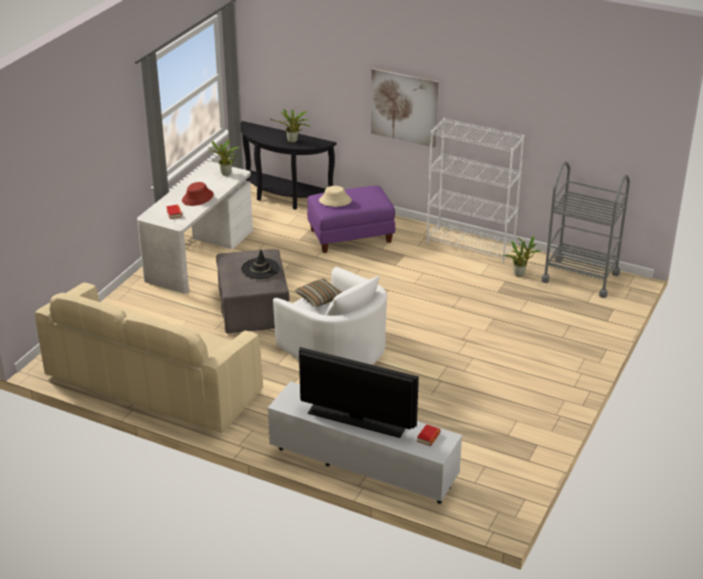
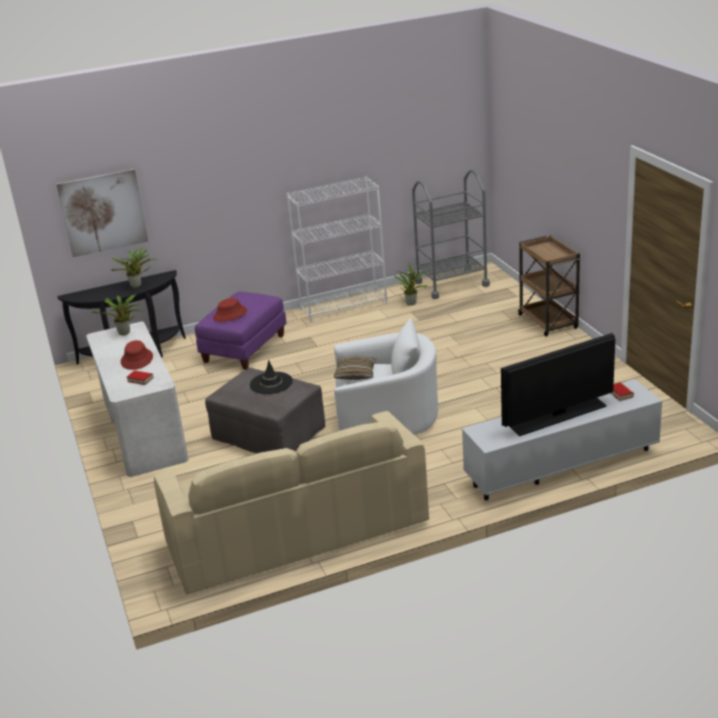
camera: 45 degrees left, 5 degrees down
beige hat [319,186,352,207] -> red hat [213,298,247,322]
picture [371,68,438,148] -> picture moved to [56,169,148,257]
none -> brown cart [517,235,581,337]

